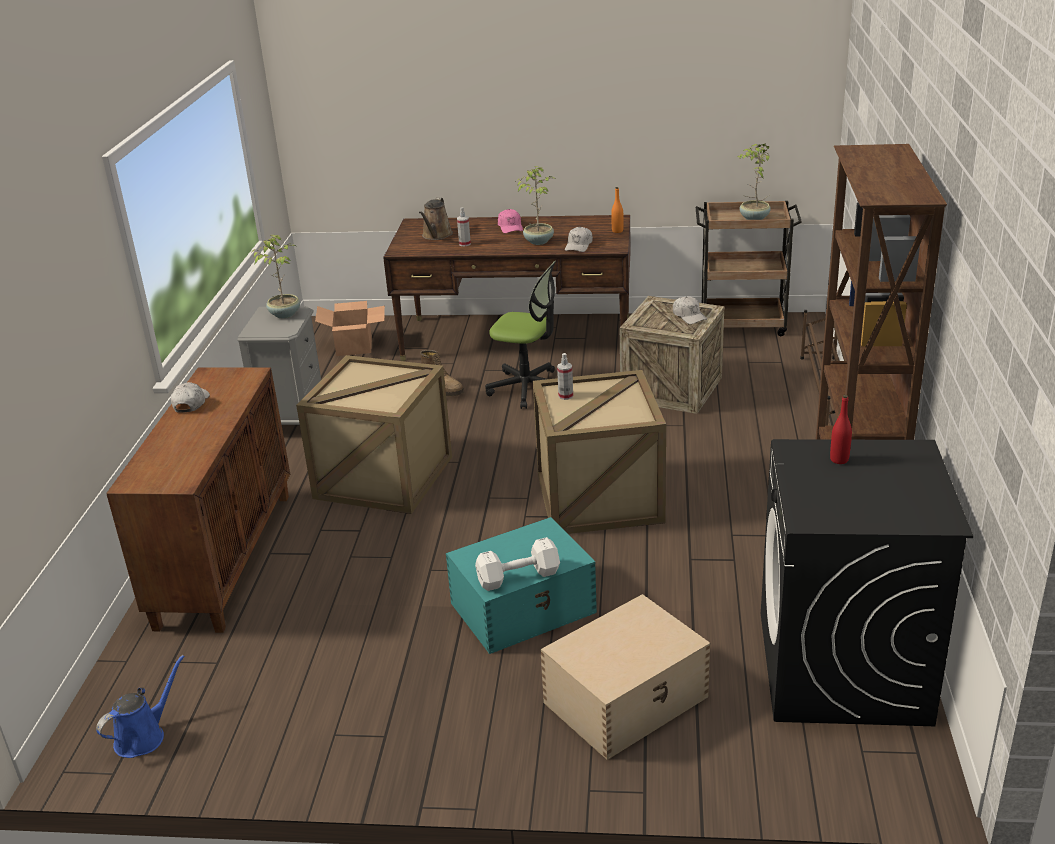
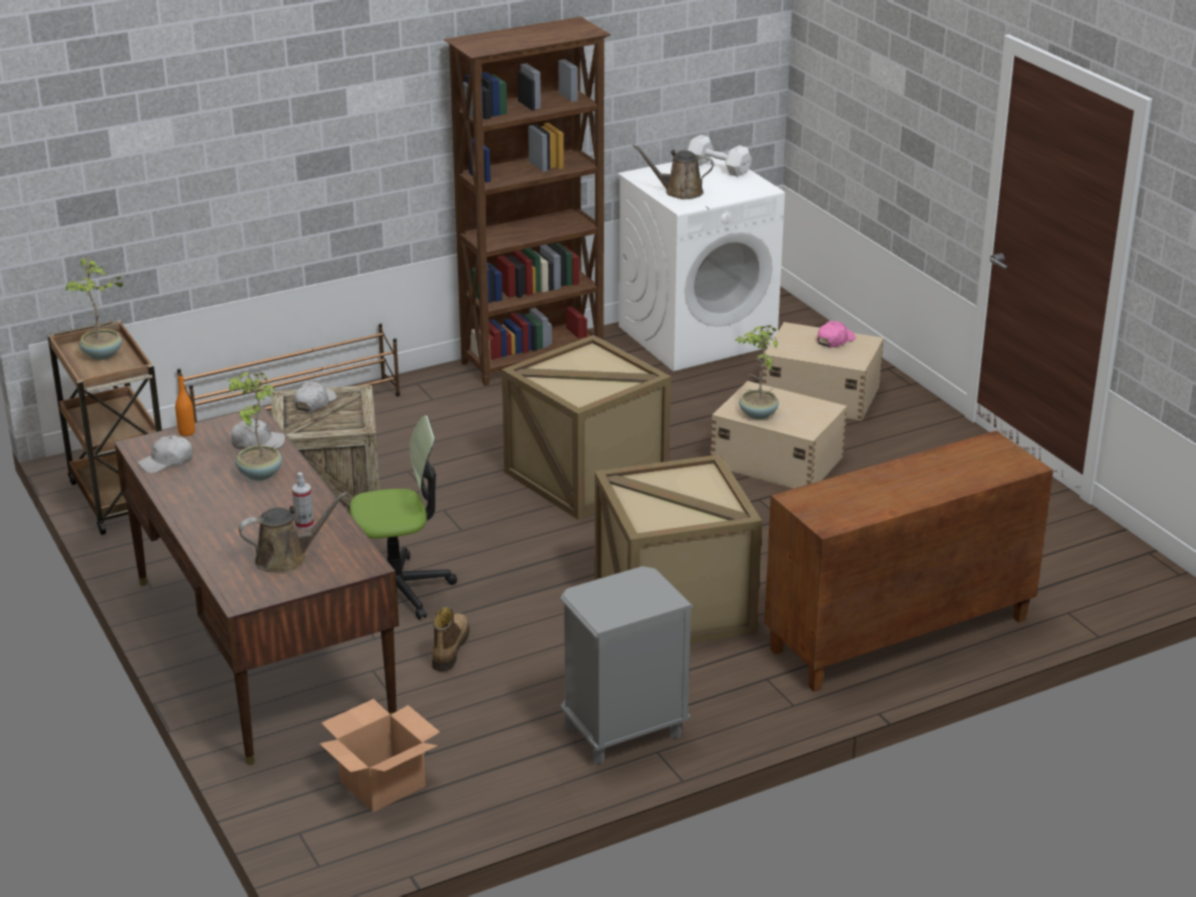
camera: 125 degrees left, 0 degrees up
blue watering can [96,655,185,758] -> none
white cap [171,382,210,413] -> white cap moved to [138,435,193,473]
potted plant [252,235,300,318] -> potted plant moved to [735,325,779,419]
turquoise storage box [446,517,597,654] -> beige storage box [711,381,847,488]
white dumbbell [475,537,560,591] -> white dumbbell moved to [687,135,752,177]
office chair [485,261,556,409] -> office chair turned 90 degrees clockwise [350,415,457,620]
pink cap [498,209,523,233] -> pink cap moved to [817,321,856,348]
spray bottle [557,353,573,400] -> none
black washing machine [761,439,973,726] -> white washing machine [618,152,785,371]
red bottle [830,395,852,464] -> brown watering can [632,144,714,199]

